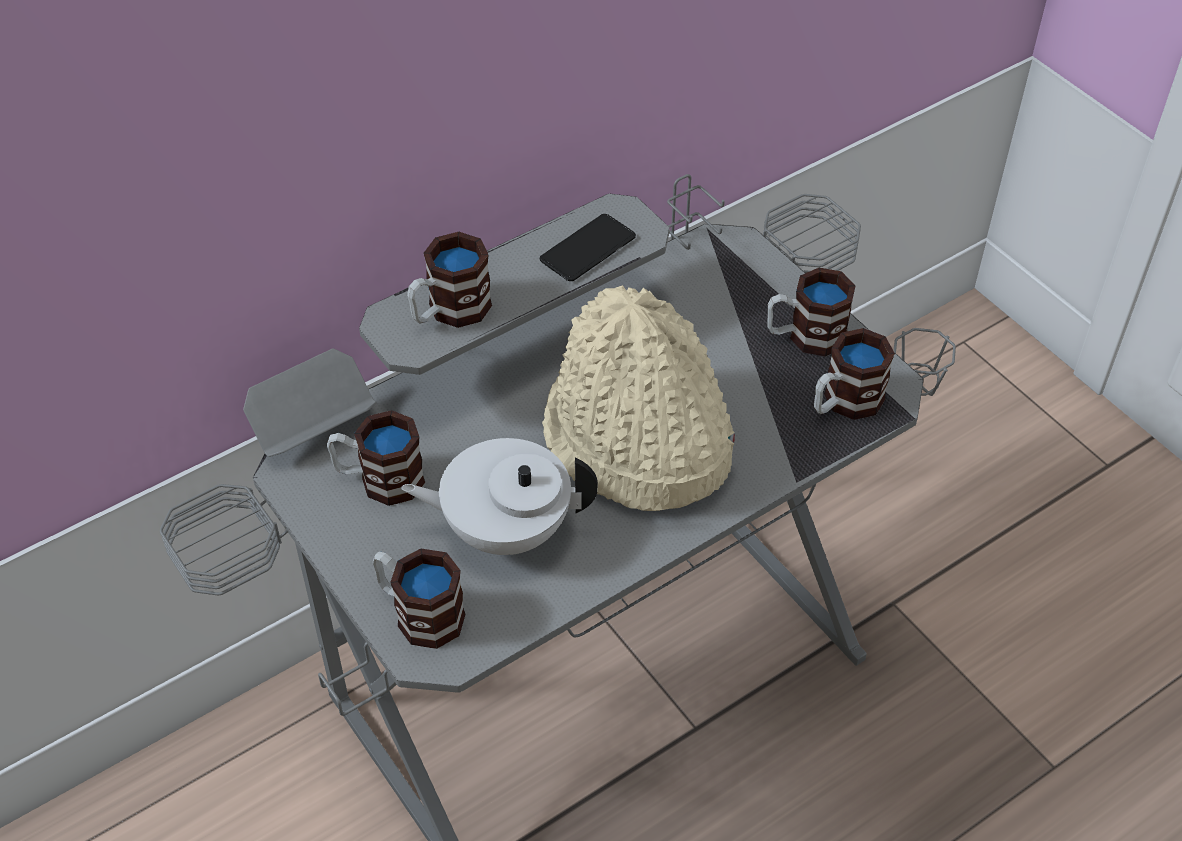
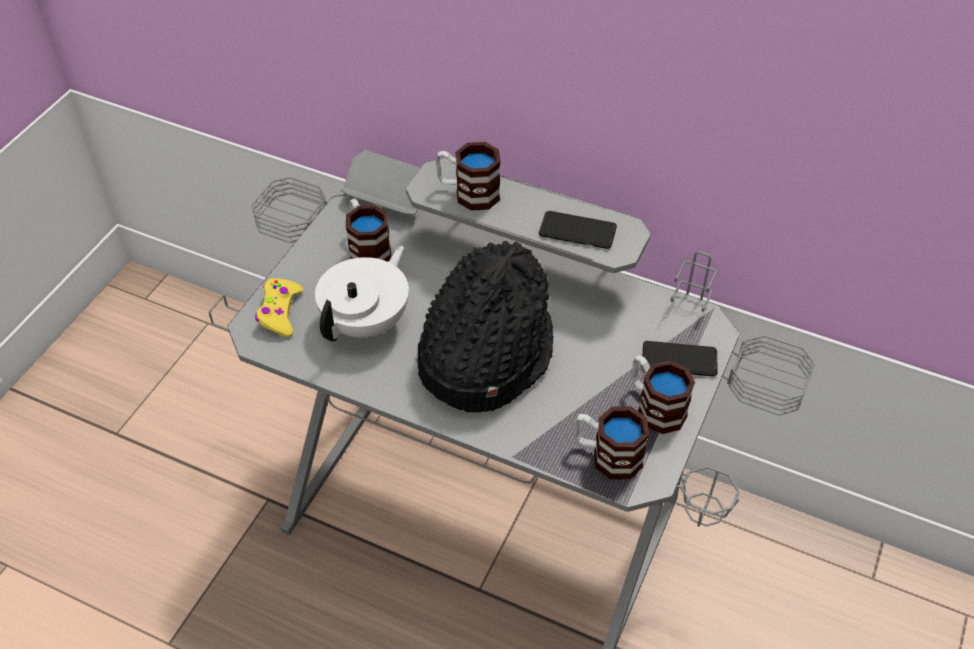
camera: 60 degrees right, 0 degrees up
mug [373,548,466,649] -> yellow game controller [255,278,303,337]
white teapot [401,438,598,555] -> white teapot turned 60 degrees clockwise [315,246,409,341]
beige hat [542,285,735,511] -> black hat [417,241,553,412]
none -> phone [642,341,718,377]

